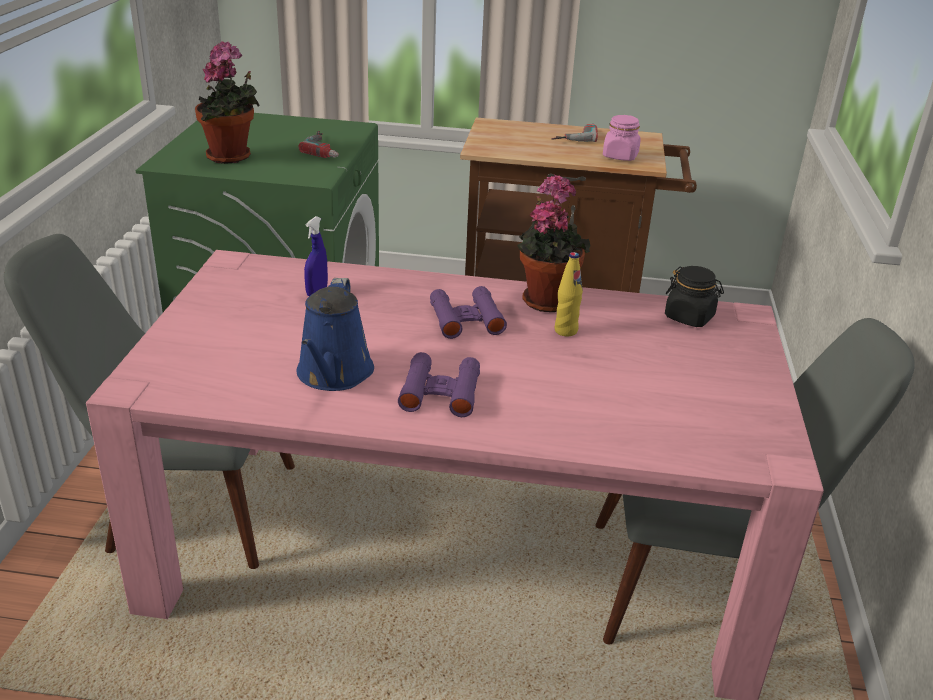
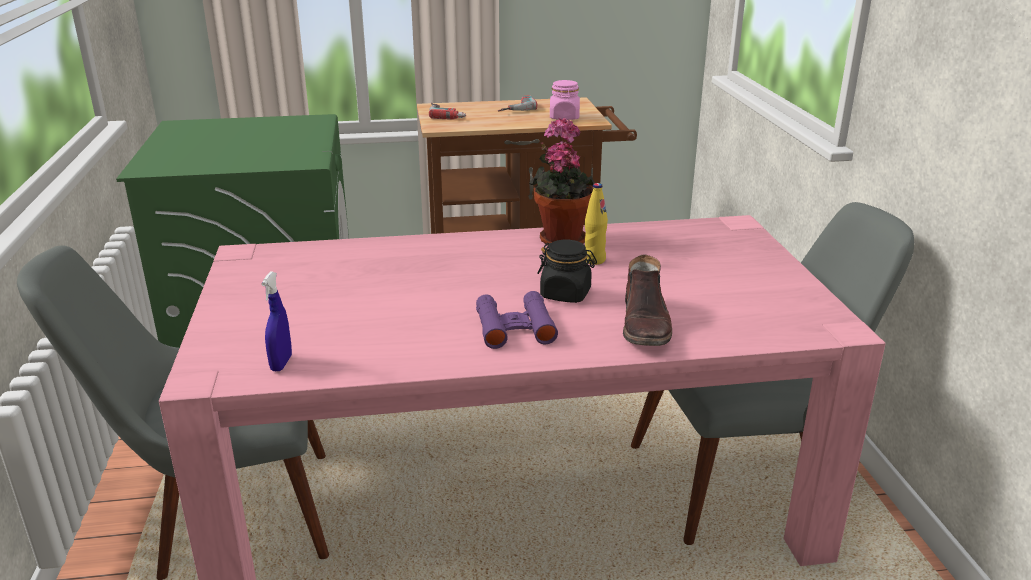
camera: 15 degrees left, 5 degrees down
potted plant [195,41,260,164] -> none
blue watering can [297,278,374,391] -> none
power drill [298,131,339,158] -> power drill moved to [429,103,466,120]
blue spray bottle [304,216,328,296] -> blue spray bottle moved to [261,272,292,371]
purple binoculars [430,286,507,339] -> none
black jar [665,266,724,327] -> black jar moved to [537,240,597,303]
none -> brown boot [623,254,672,346]

